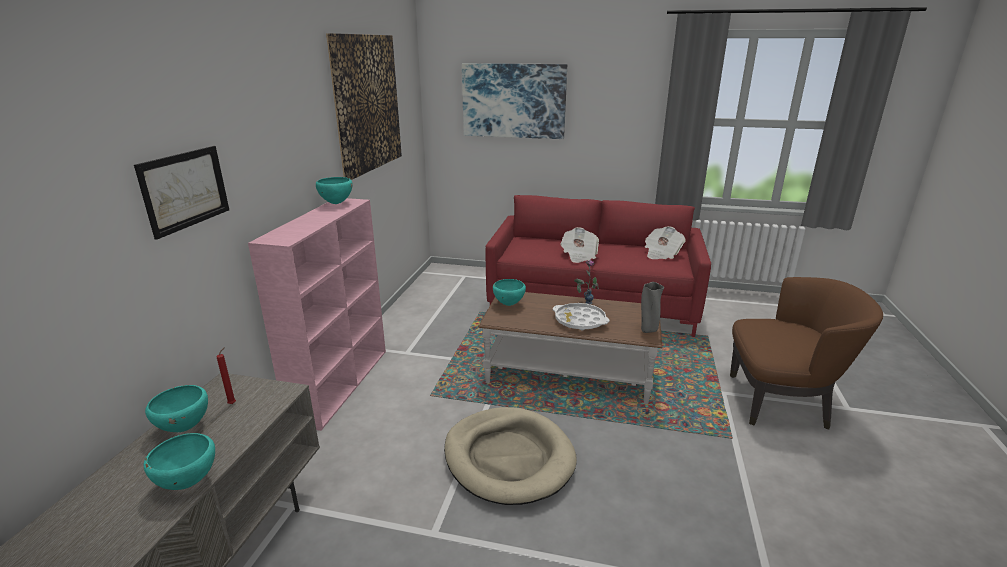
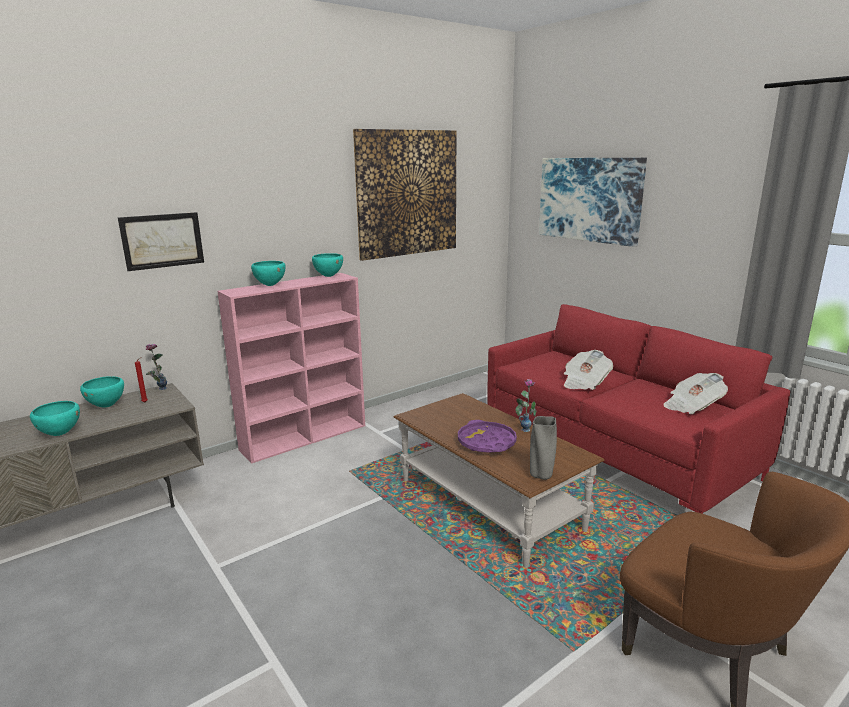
camera: 40 degrees right, 5 degrees down
beige dog bed [444,407,577,505] -> none
turquoise bowl [493,279,526,306] -> turquoise bowl moved to [251,261,286,286]
white tray [553,303,610,330] -> purple tray [458,420,517,453]
none -> vase [146,344,167,390]

